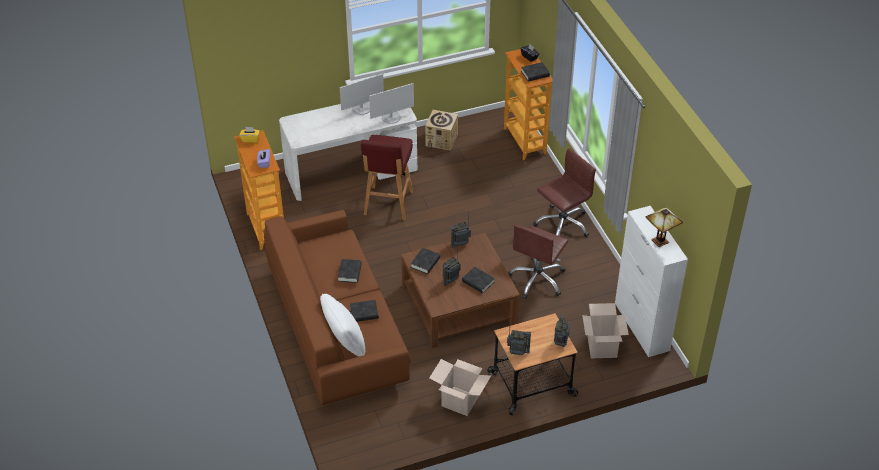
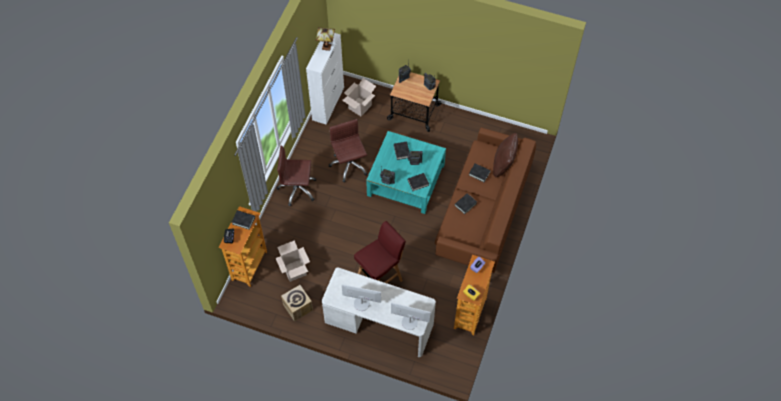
camera: 140 degrees left, 15 degrees up
white pillow [320,294,365,356] -> brown pillow [493,133,518,178]
monitor [369,83,414,124] -> monitor moved to [391,302,430,330]
brown coffee table [401,233,519,348] -> turquoise coffee table [366,131,446,214]
cardboard box [429,359,491,416] -> cardboard box moved to [276,240,310,282]
brown office chair [508,224,568,299] -> brown office chair turned 90 degrees counterclockwise [329,119,368,182]

